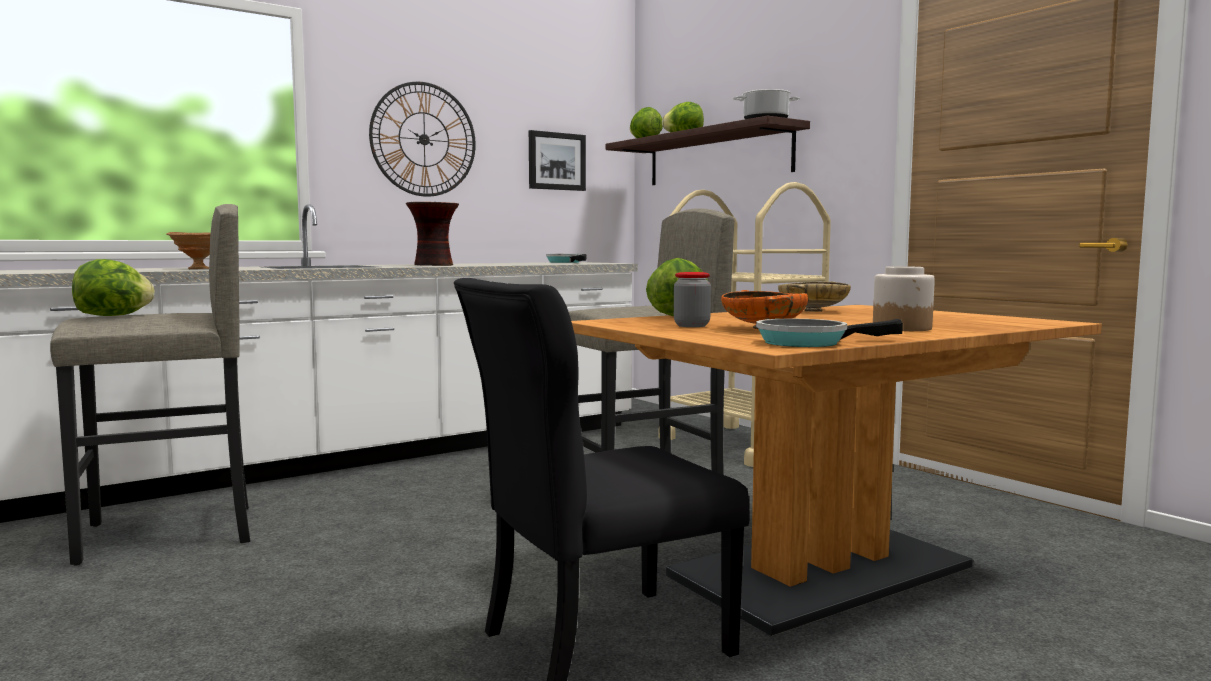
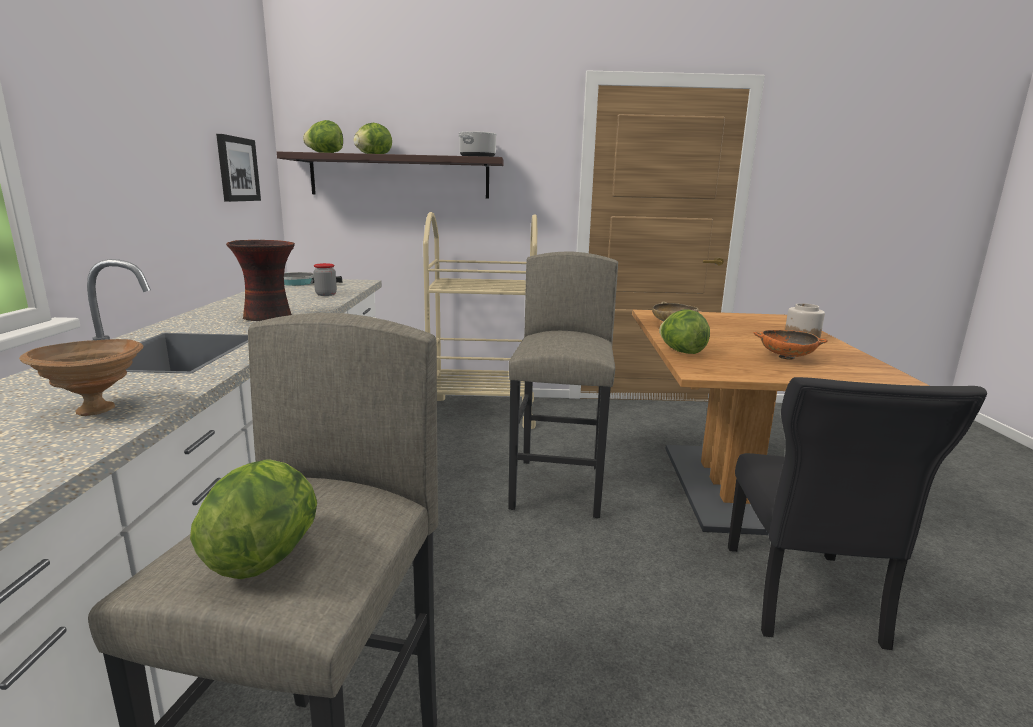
camera: 55 degrees left, 10 degrees up
wall clock [369,82,476,197] -> none
jar [674,272,711,327] -> jar moved to [313,263,337,296]
frying pan [756,319,903,347] -> none

